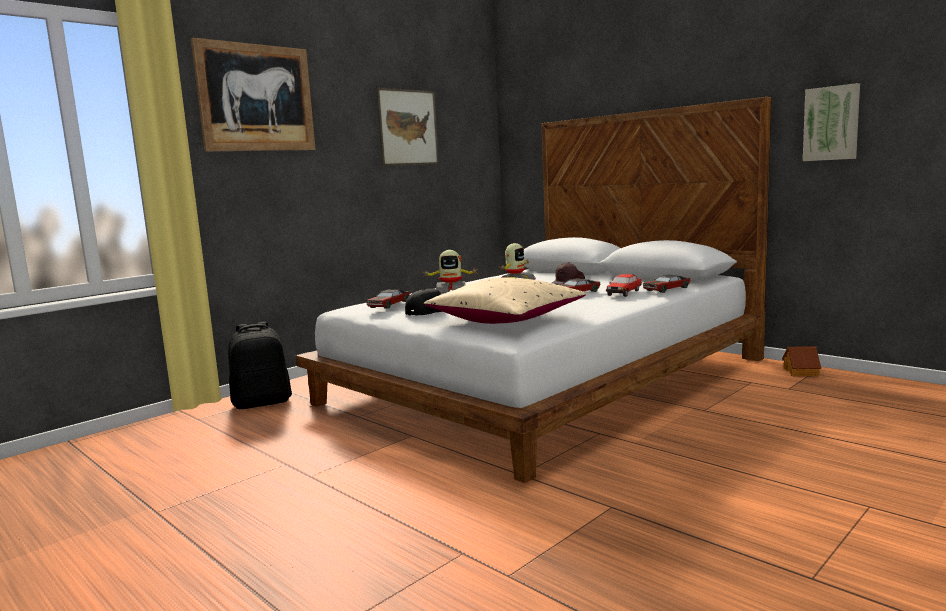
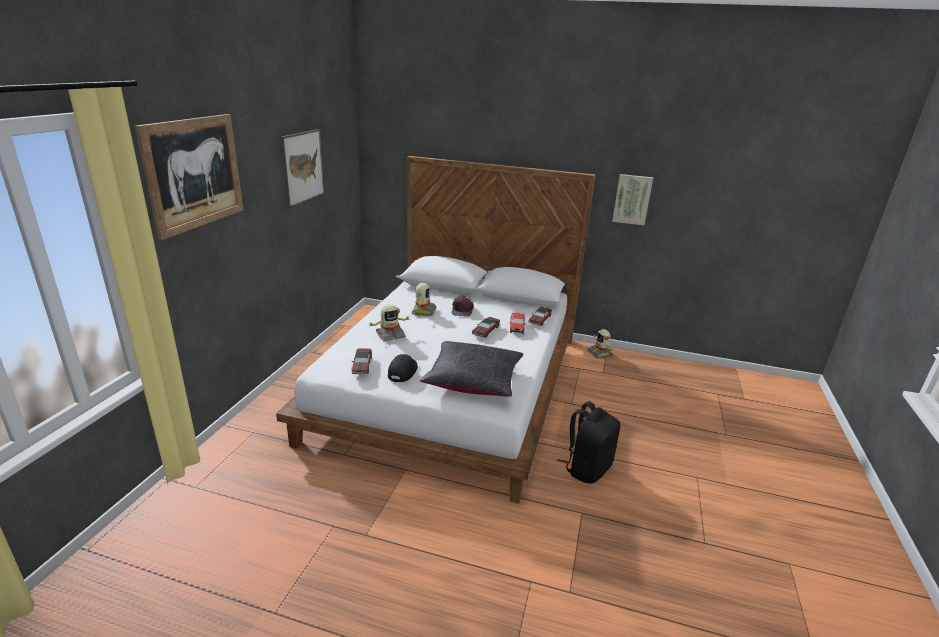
camera: 30 degrees left, 15 degrees up
black backpack [228,322,292,409] -> black backpack moved to [557,401,620,483]
beige pillow [424,277,586,324] -> black pillow [420,341,523,397]
toy house [782,346,821,376] -> toy robot [587,329,613,359]

